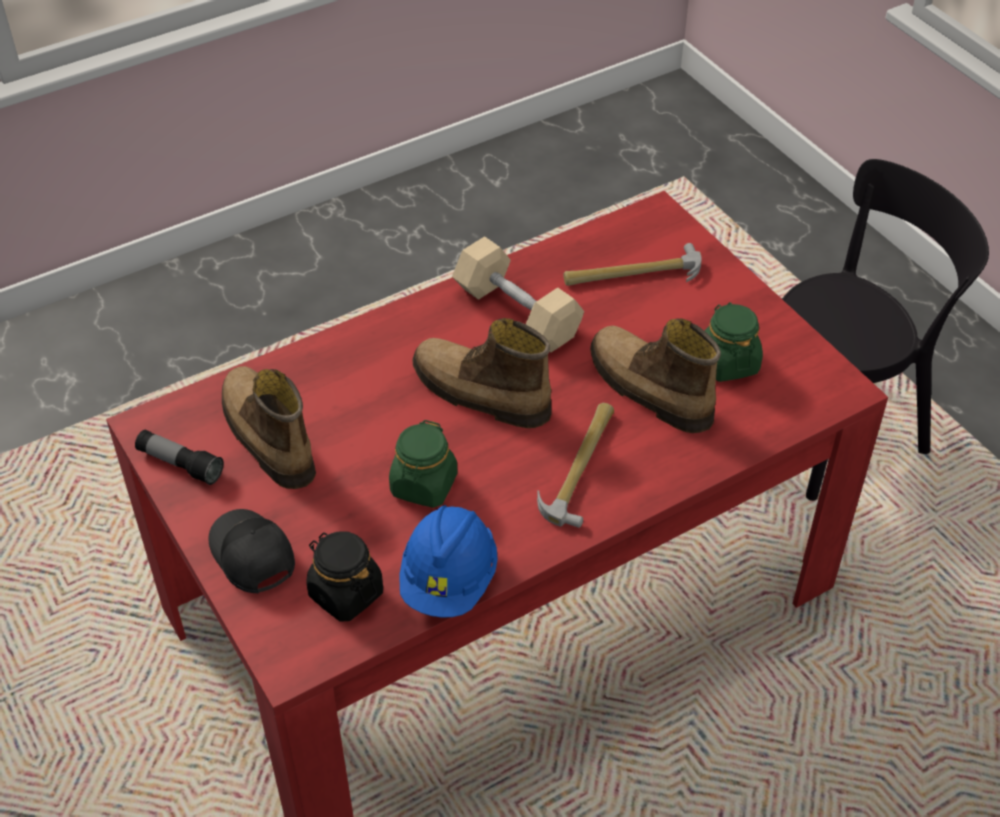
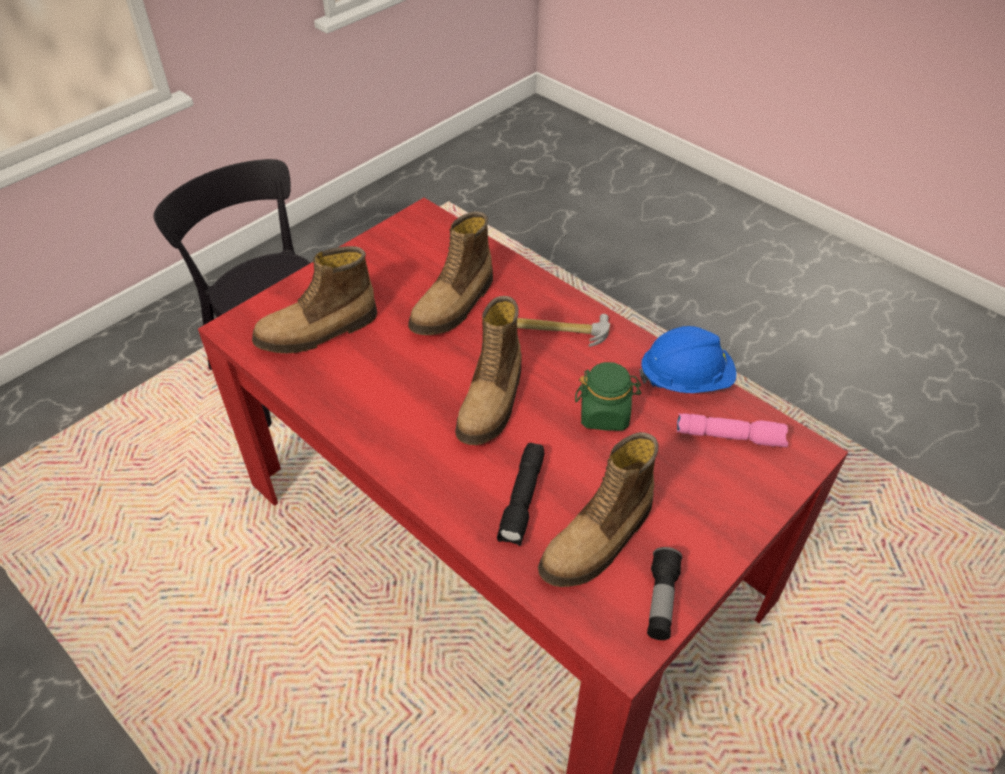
camera: 105 degrees left, 0 degrees up
black cap [208,509,295,593] -> none
black jar [306,531,383,622] -> pink flashlight [676,413,788,447]
beige dumbbell [452,236,584,352] -> none
hammer [563,243,702,286] -> boot [252,246,377,353]
green jar [705,302,763,382] -> none
none -> black flashlight [497,443,544,546]

